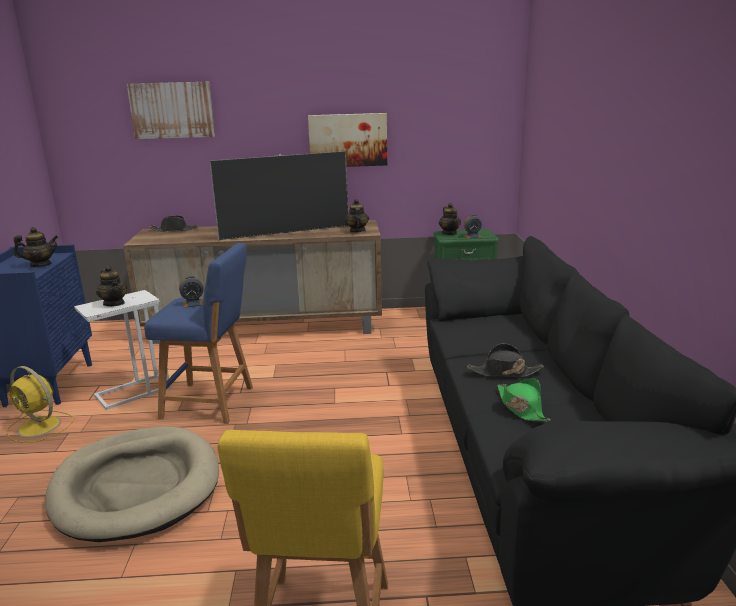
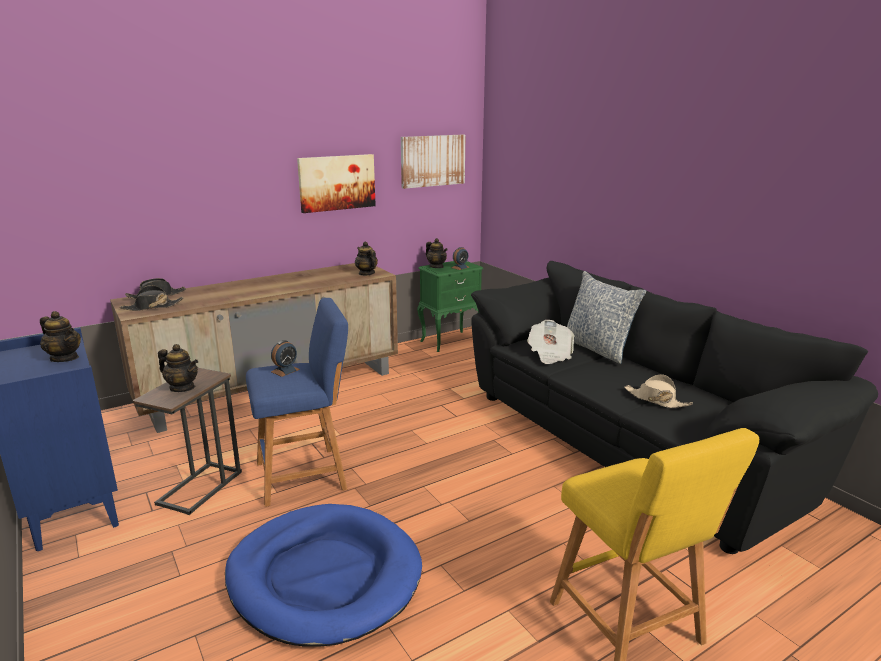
camera: 30 degrees left, 0 degrees up
yellow fan [6,366,73,443] -> none
teapot [13,227,58,267] -> teapot turned 75 degrees clockwise [40,311,81,362]
beige dog bed [45,427,219,542] -> blue dog bed [225,504,422,647]
white side table [74,290,172,410] -> brown side table [133,368,242,515]
picture [127,82,215,139] -> picture moved to [401,135,465,189]
television [210,151,349,240] -> none
black hat [467,343,544,377] -> black hat moved to [120,285,184,311]
green hat [497,378,551,422] -> beige hat [624,374,693,408]
none -> newspaper [527,320,574,364]
none -> pillow [567,271,646,364]

